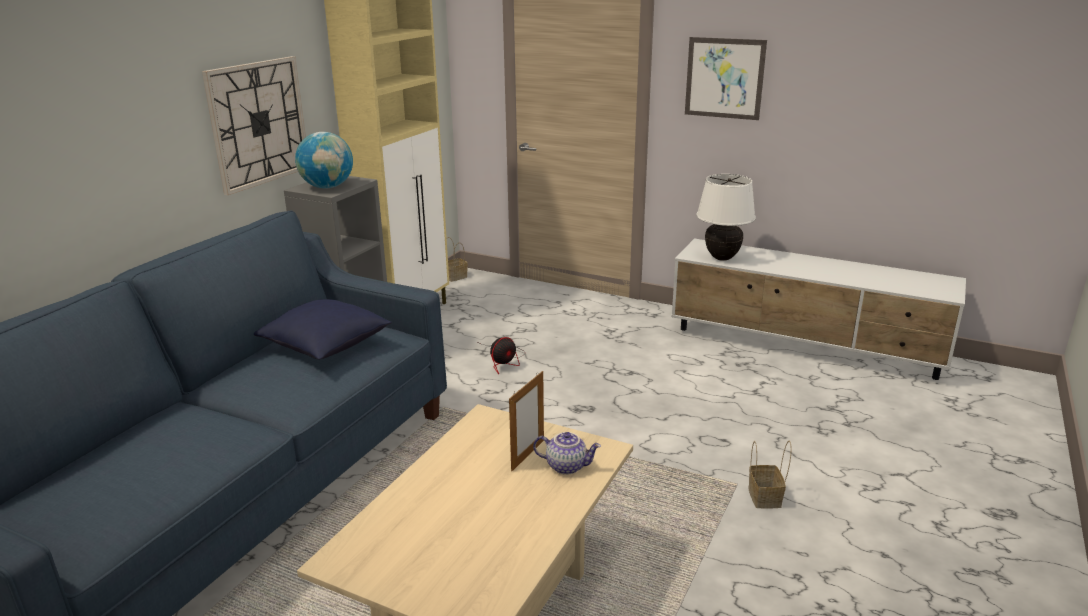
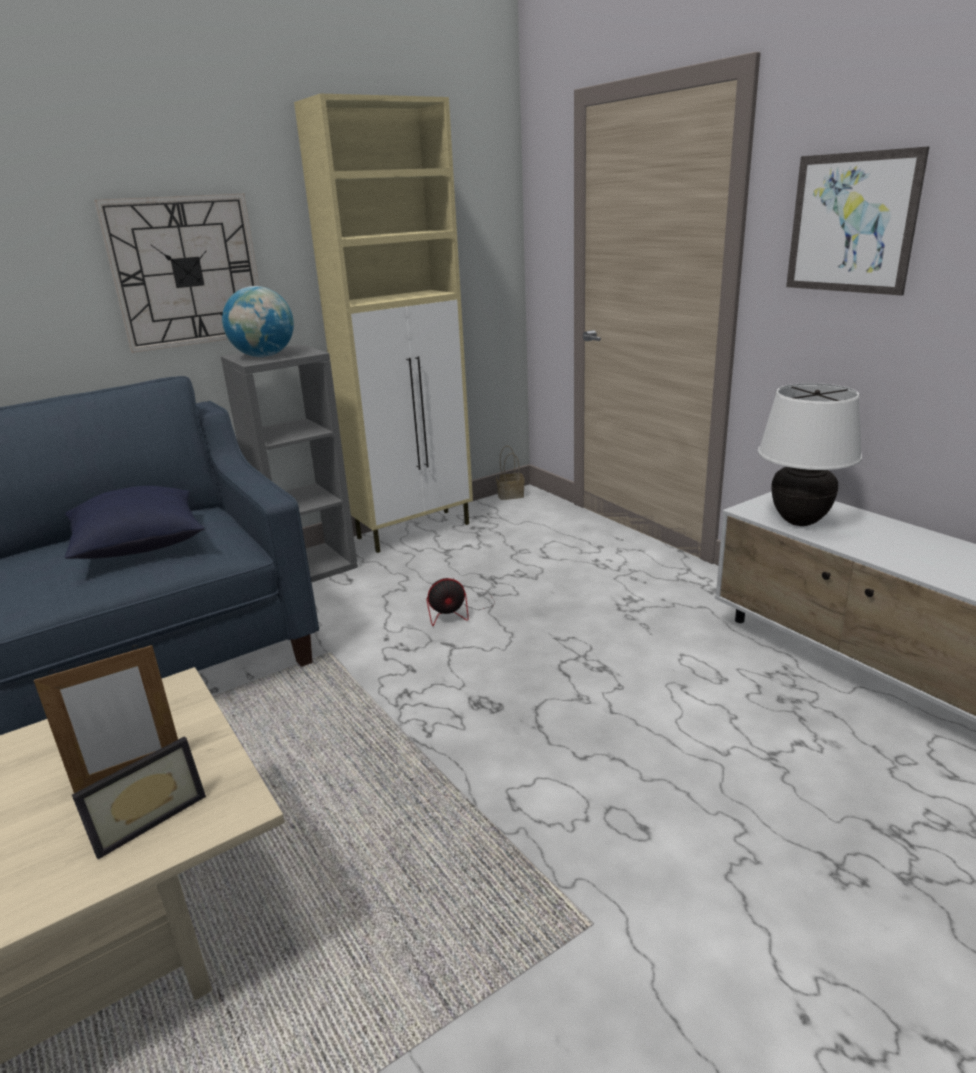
camera: 30 degrees right, 0 degrees up
teapot [533,432,601,475] -> picture frame [72,736,206,859]
basket [748,441,792,509] -> none

